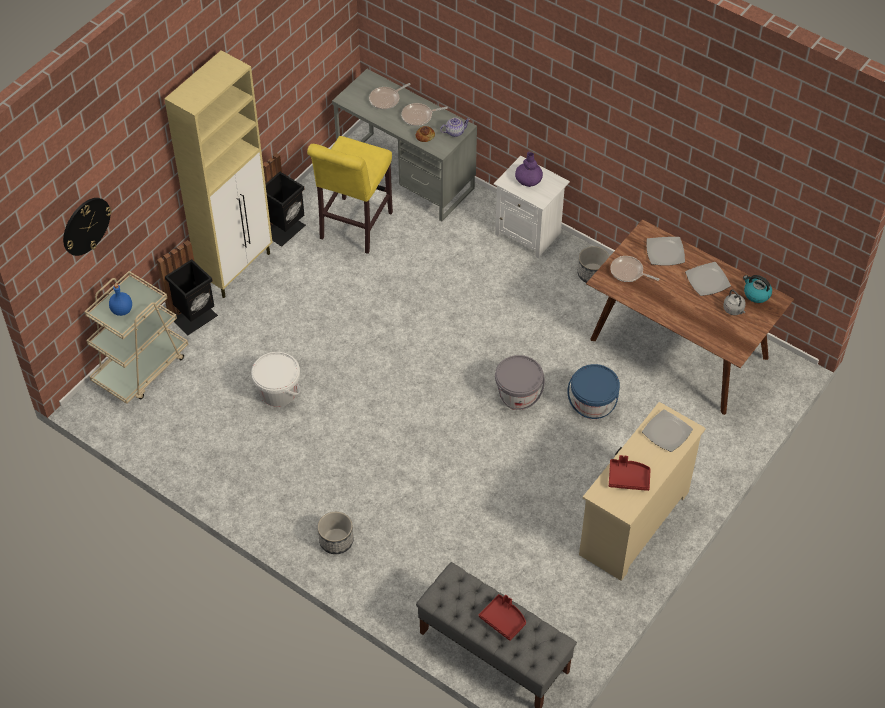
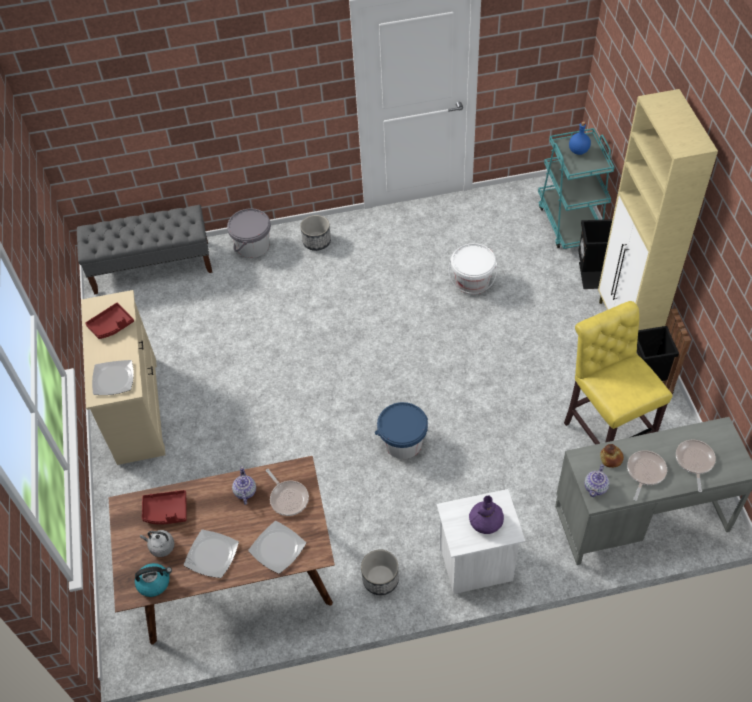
camera: 135 degrees right, 0 degrees up
wall clock [63,198,112,256] -> none
beige cart [84,271,188,404] -> turquoise cart [538,128,615,249]
red tray [479,594,526,641] -> red tray moved to [142,490,187,525]
grey bucket [495,355,545,410] -> grey bucket moved to [227,208,271,258]
blue bucket [567,364,620,419] -> blue bucket moved to [375,402,428,459]
frying pan [610,256,659,282] -> frying pan turned 75 degrees clockwise [266,469,309,516]
none -> teapot [232,466,256,505]

